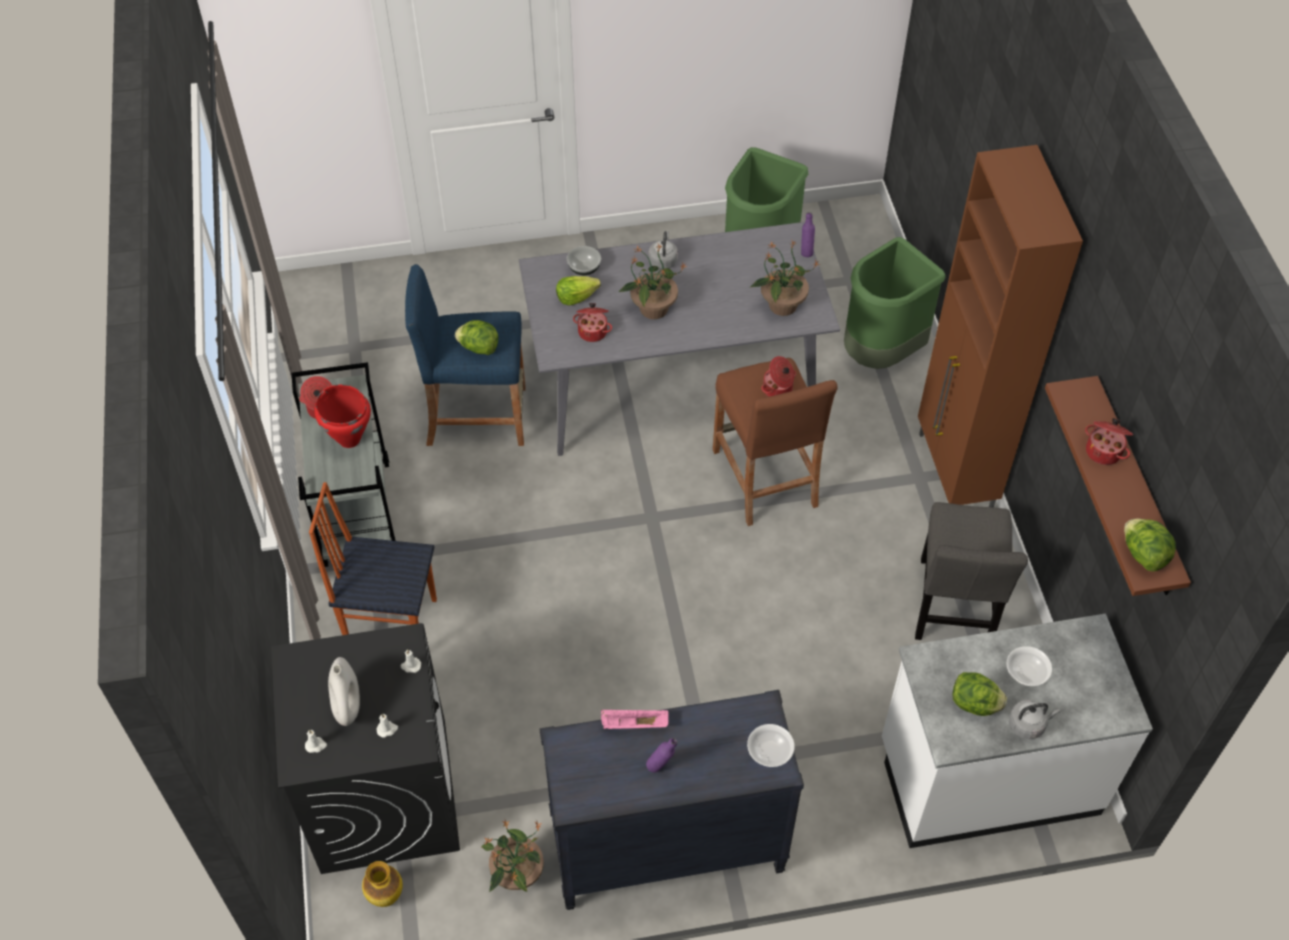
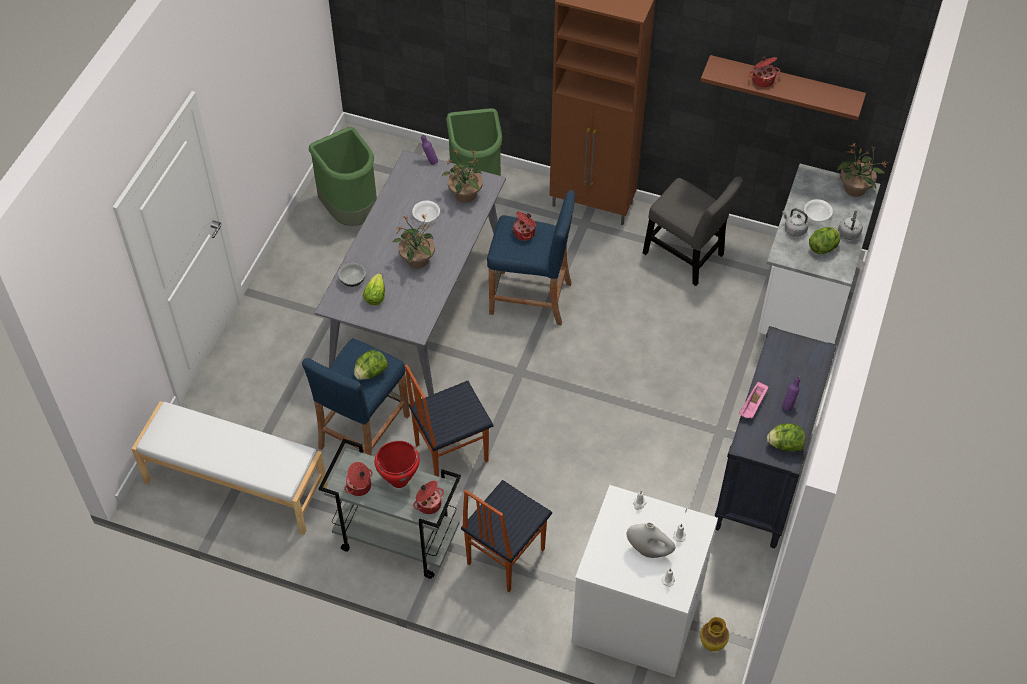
camera: 60 degrees left, 0 degrees up
black washing machine [271,623,460,874] -> white washing machine [571,485,718,677]
potted plant [481,818,544,892] -> potted plant moved to [837,142,887,197]
cooking pot [573,303,612,342] -> cooking pot moved to [413,481,444,514]
grey kettle [649,231,678,269] -> grey kettle moved to [782,208,809,237]
brown stool [713,358,838,526] -> blue stool [487,190,575,325]
bowl [747,724,795,767] -> bowl moved to [412,201,440,223]
lettuce [1124,519,1176,572] -> lettuce moved to [767,423,805,451]
none -> white bench [132,401,328,535]
none -> chair [405,365,493,477]

